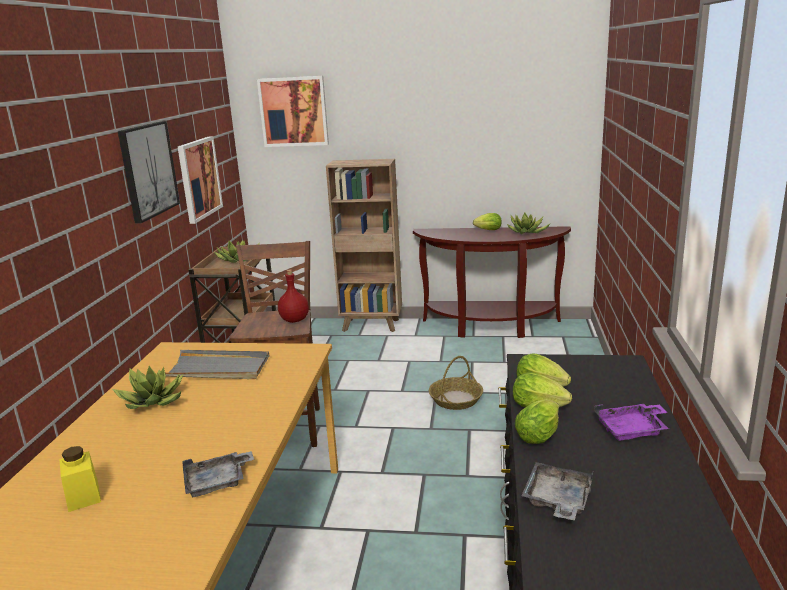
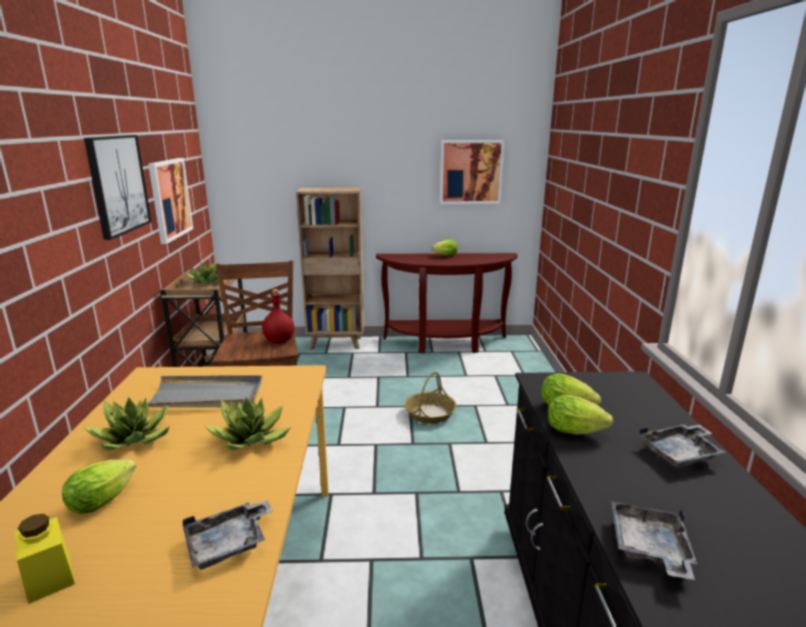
camera: 10 degrees left, 0 degrees up
picture [257,76,329,147] -> picture moved to [440,140,505,204]
potted plant [507,212,551,234] -> potted plant moved to [204,397,290,450]
lettuce [515,400,559,444] -> lettuce moved to [62,460,136,514]
purple tray [594,404,669,440] -> grey tray [639,424,726,467]

